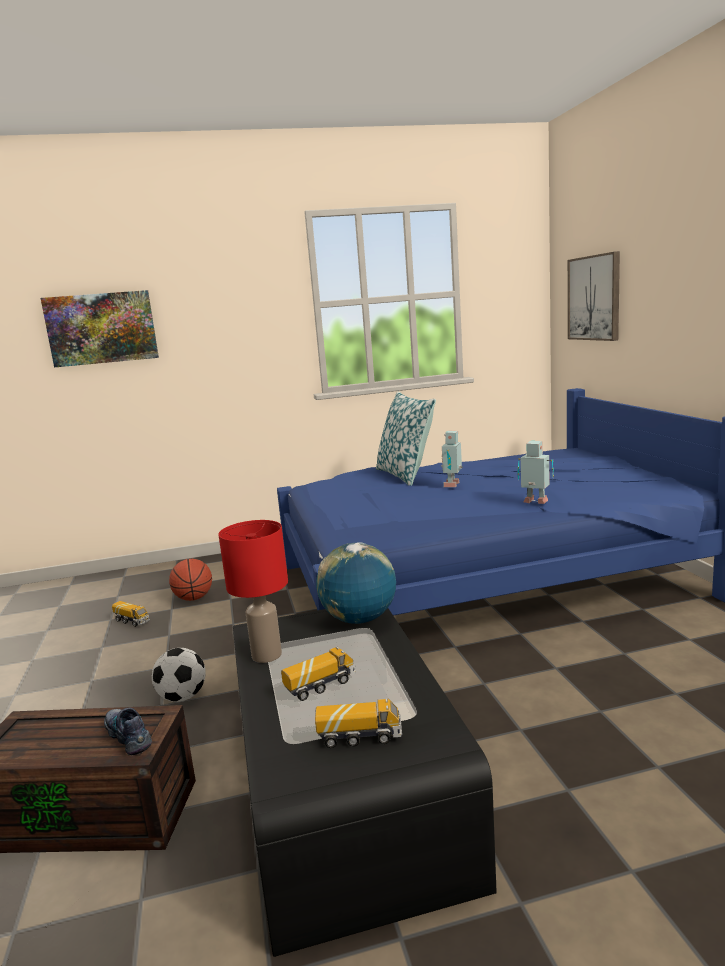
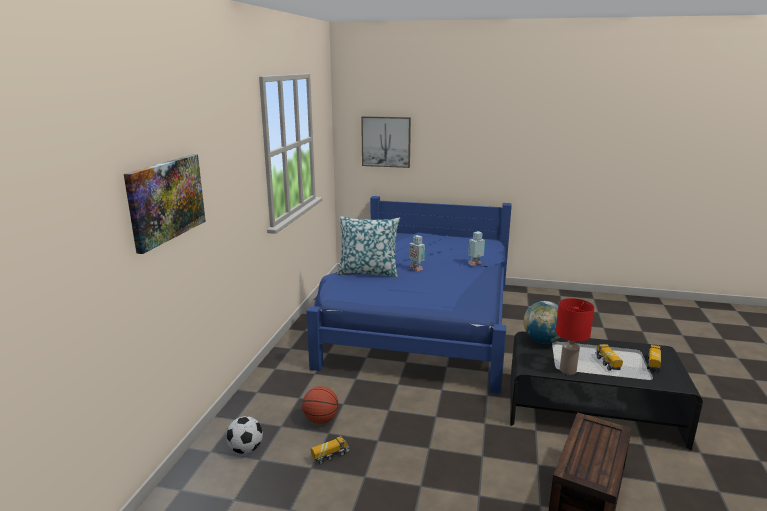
camera: 65 degrees left, 5 degrees up
shoe [104,707,152,755] -> none
football [152,648,206,702] -> football moved to [226,416,263,454]

